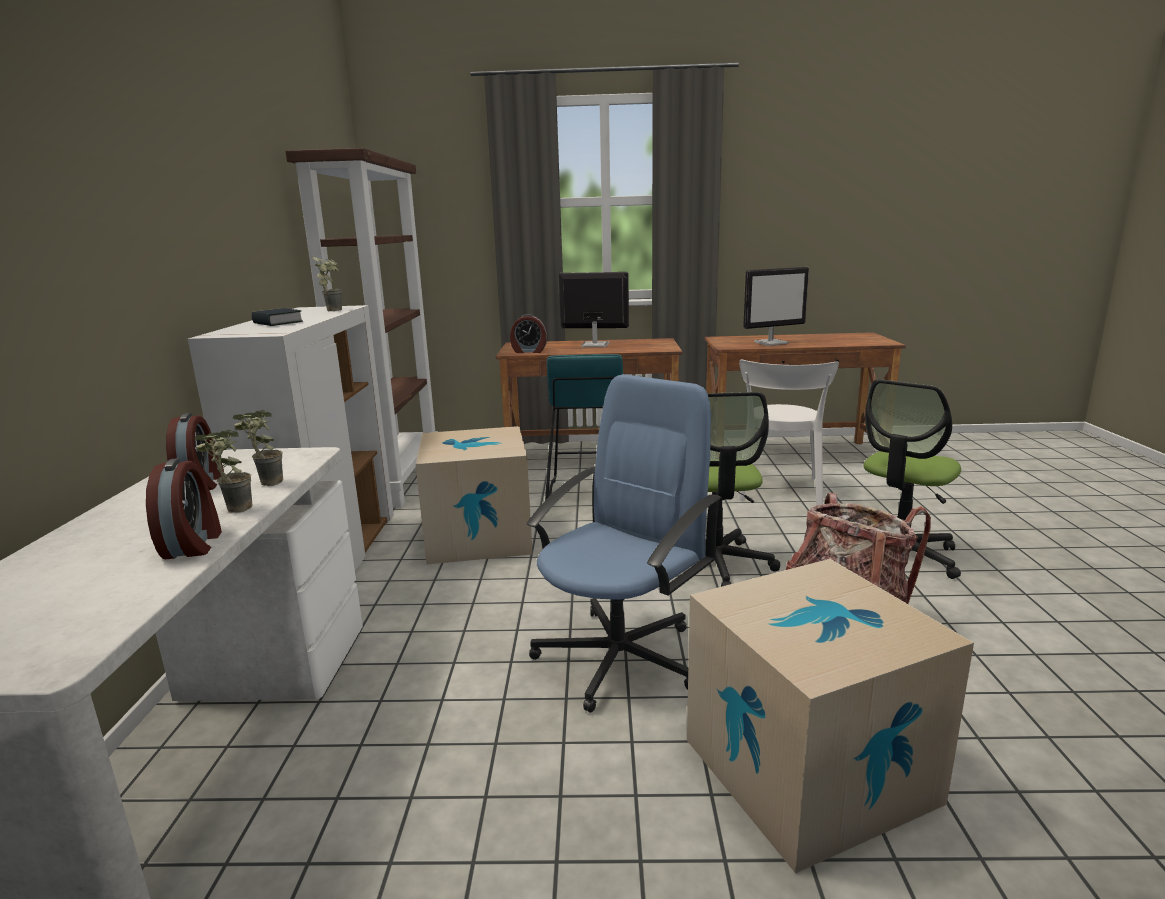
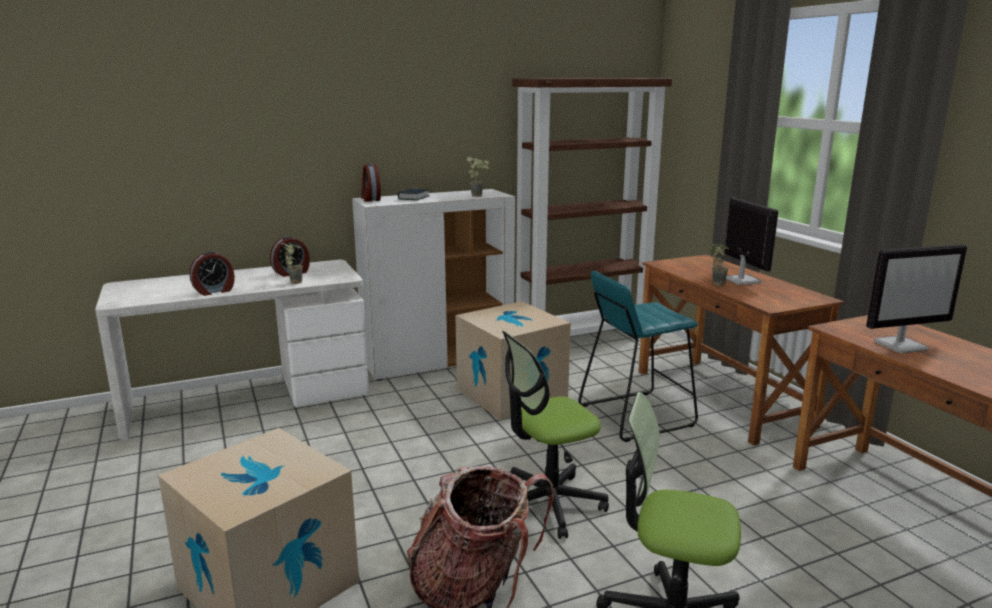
camera: 65 degrees right, 0 degrees up
potted plant [195,430,252,513] -> potted plant moved to [709,244,729,286]
alarm clock [510,314,548,353] -> alarm clock moved to [361,163,381,202]
blue office chair [527,374,722,713] -> none
white chair [738,360,839,505] -> none
monitor [743,267,809,346] -> monitor turned 60 degrees counterclockwise [866,244,967,353]

